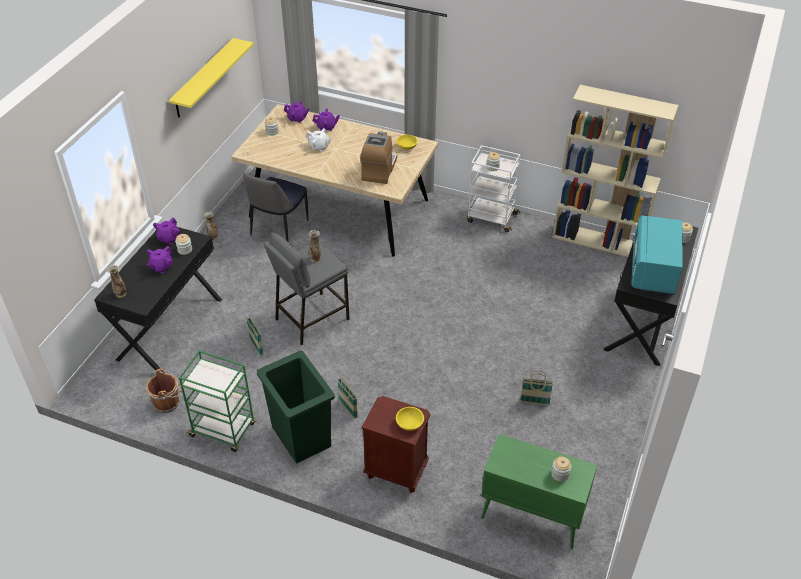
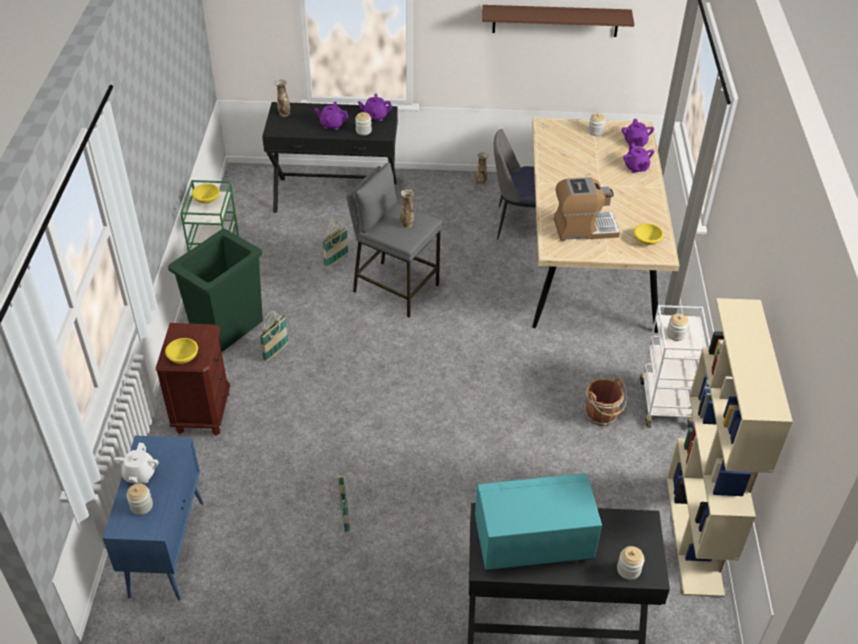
camera: 70 degrees right, 0 degrees up
brown bucket [146,369,182,413] -> brown bucket moved to [585,377,627,426]
yellow shelf [169,38,254,118] -> brown shelf [482,5,634,37]
white teapot [306,128,332,151] -> white teapot moved to [114,443,159,484]
green cabinet [481,434,597,550] -> blue cabinet [103,435,204,600]
none -> yellow bowl [192,184,220,204]

